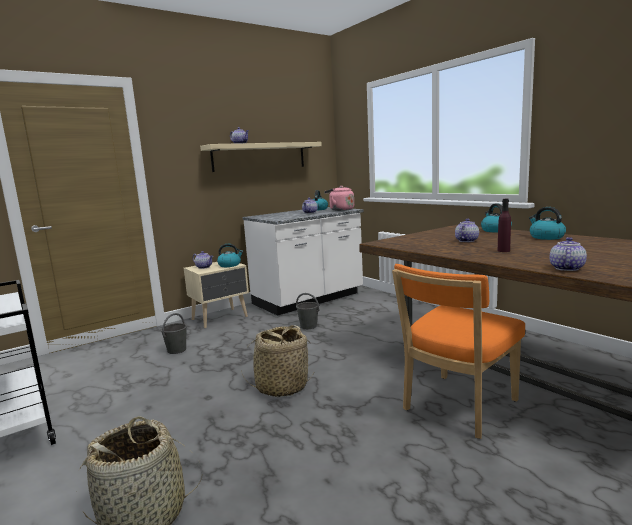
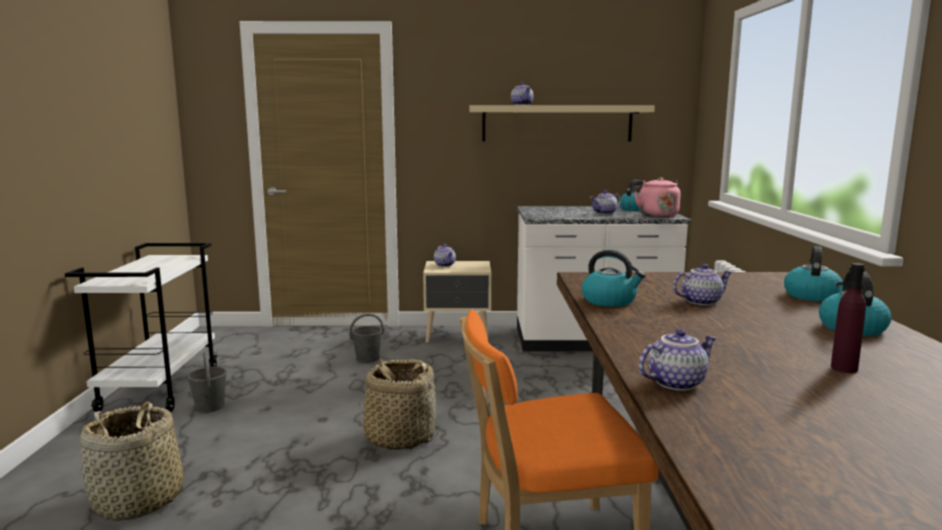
camera: 35 degrees right, 0 degrees up
kettle [217,244,243,267] -> kettle moved to [582,250,646,307]
grey bucket [296,293,319,329] -> grey bucket moved to [187,352,227,413]
purple bottle [498,199,511,252] -> purple bottle moved to [831,263,866,373]

